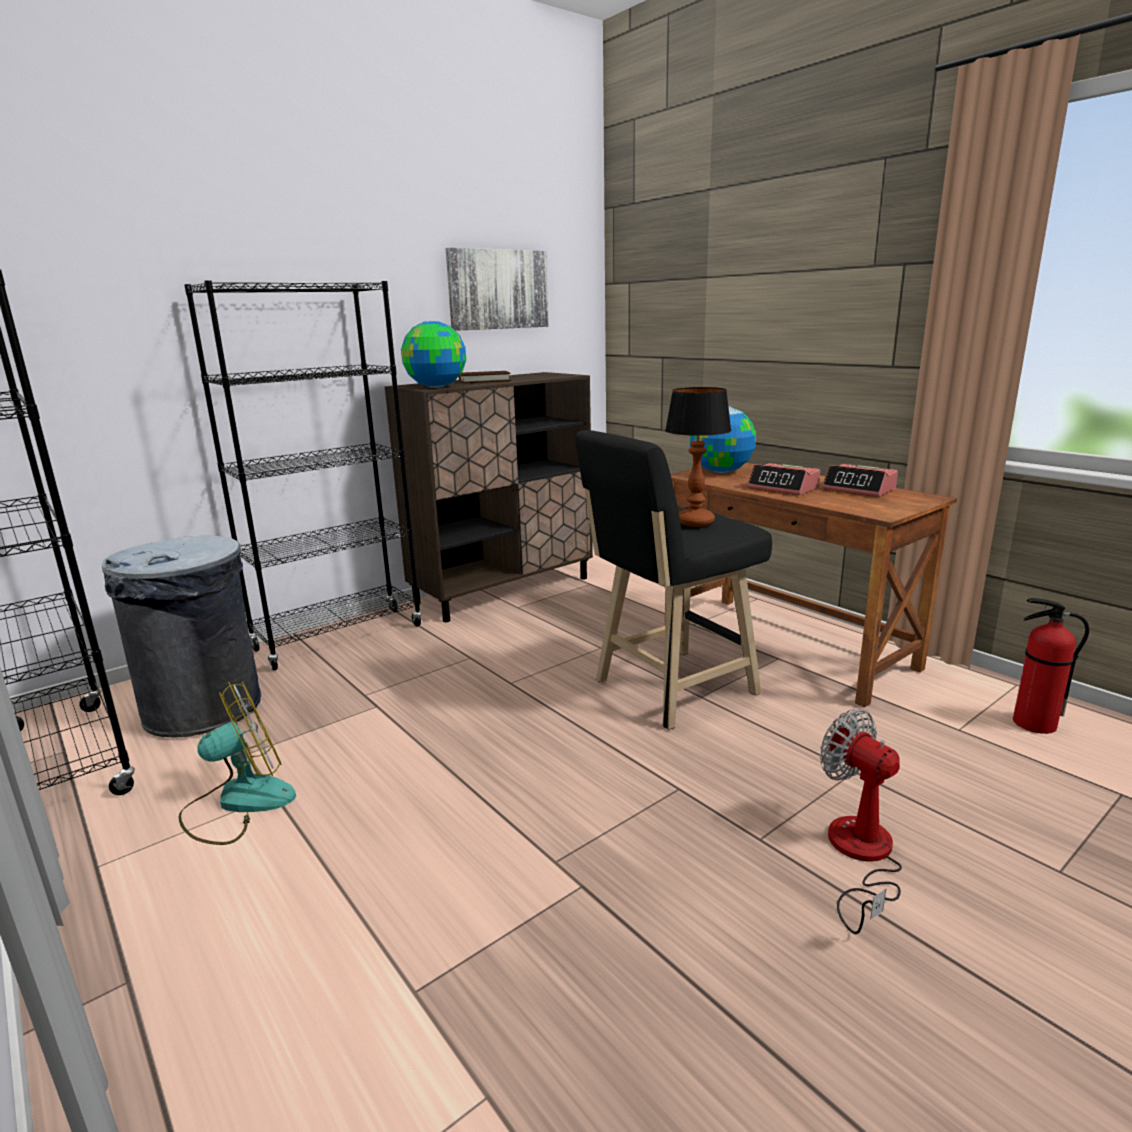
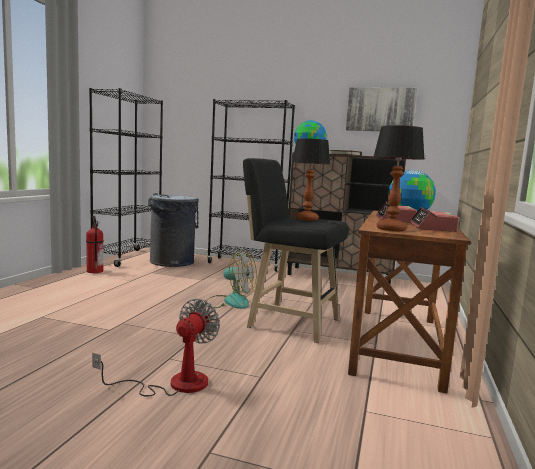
camera: 55 degrees right, 10 degrees down
fan [178,682,296,845] -> fan moved to [206,250,257,309]
fire extinguisher [1013,598,1090,734] -> fire extinguisher moved to [86,216,103,273]
none -> table lamp [373,125,424,231]

